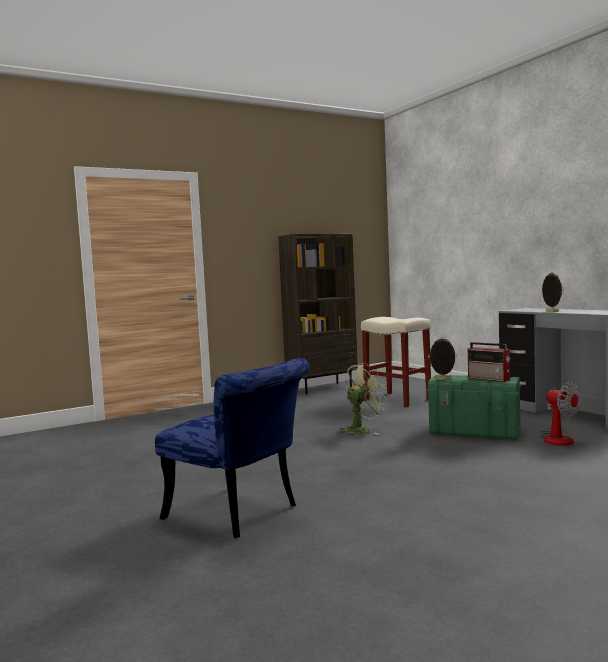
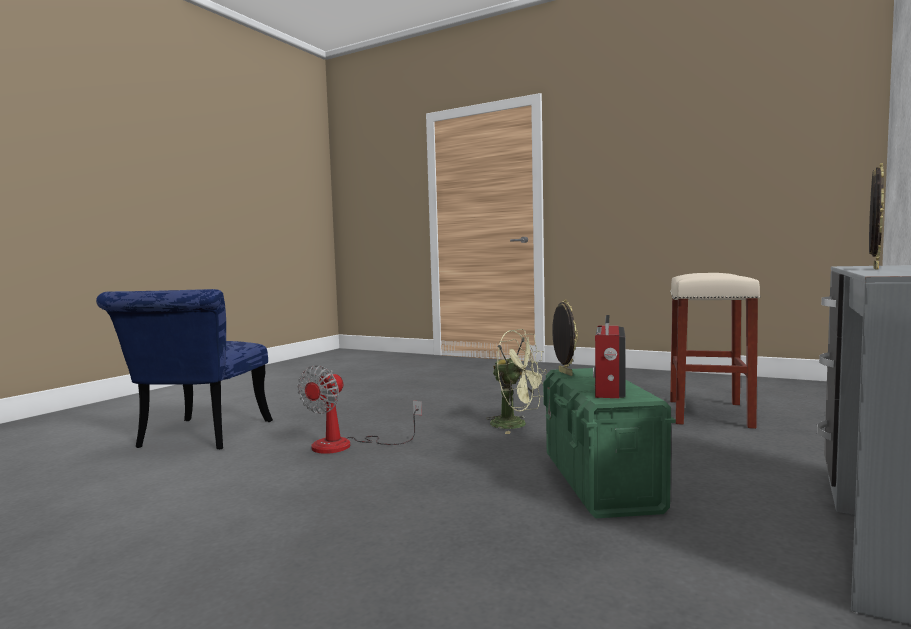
camera: 60 degrees right, 0 degrees up
brown bookcase [278,233,358,394] -> none
fan [540,382,581,446] -> fan moved to [297,365,422,454]

